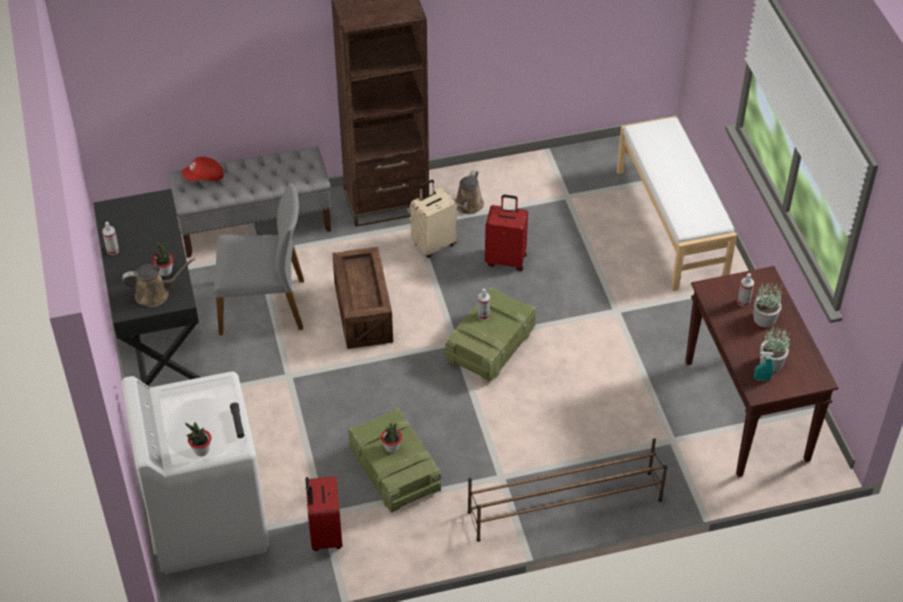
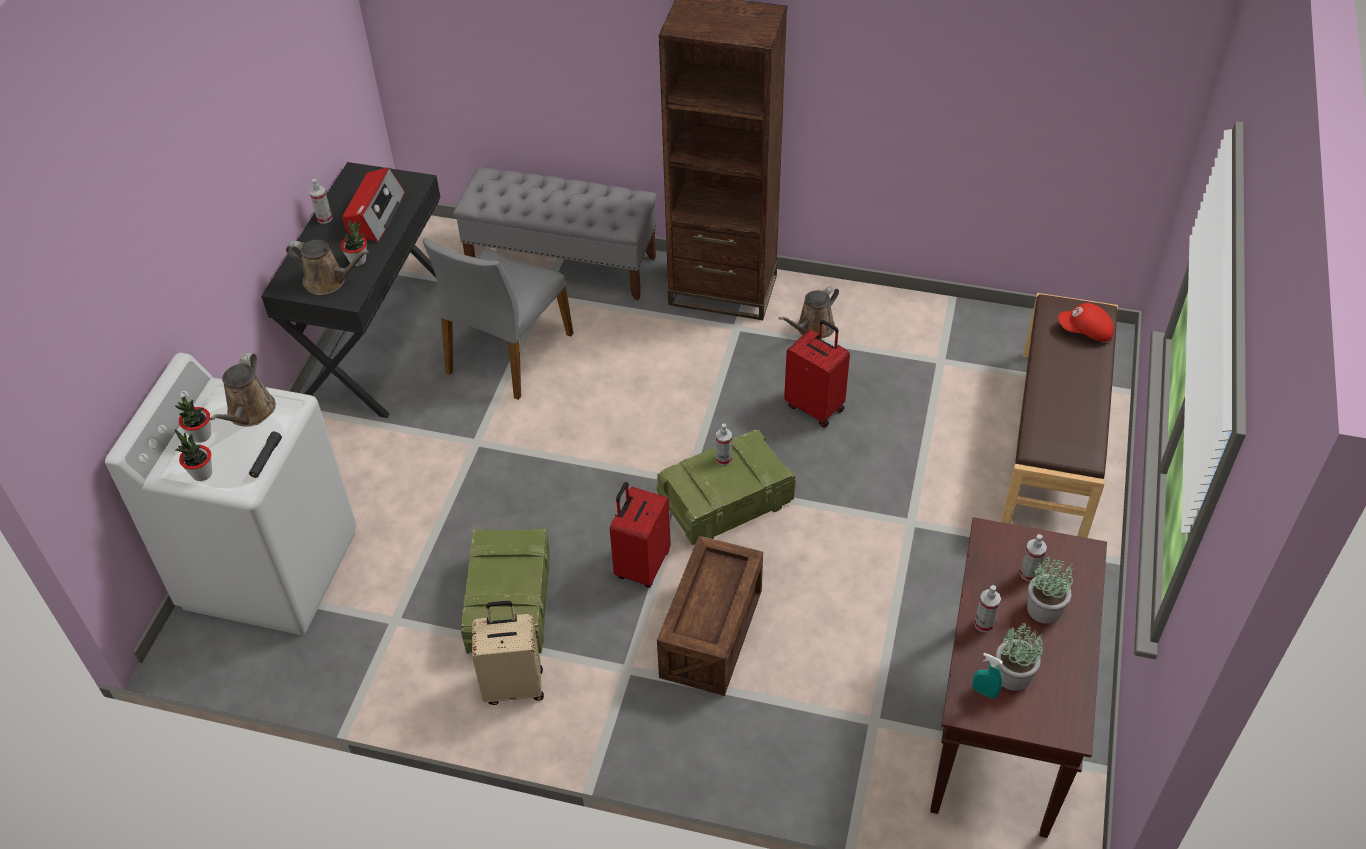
camera: 30 degrees right, 0 degrees up
red cap [182,157,224,181] -> red cap moved to [1058,303,1114,342]
grey chair [214,183,304,335] -> grey chair turned 90 degrees clockwise [423,238,573,400]
red suitcase [306,476,343,551] -> red suitcase moved to [610,482,671,588]
crate [333,247,393,349] -> crate moved to [657,536,763,696]
potted plant [381,423,402,453] -> potted plant moved to [175,397,211,443]
beige suitcase [410,180,457,258] -> beige suitcase moved to [472,601,544,705]
brown shoe rack [468,438,667,542] -> none
white bench [617,116,737,291] -> brown bench [1001,293,1118,538]
none -> brown watering can [210,353,276,427]
none -> radio [342,167,405,242]
none -> spray bottle [974,585,1001,632]

